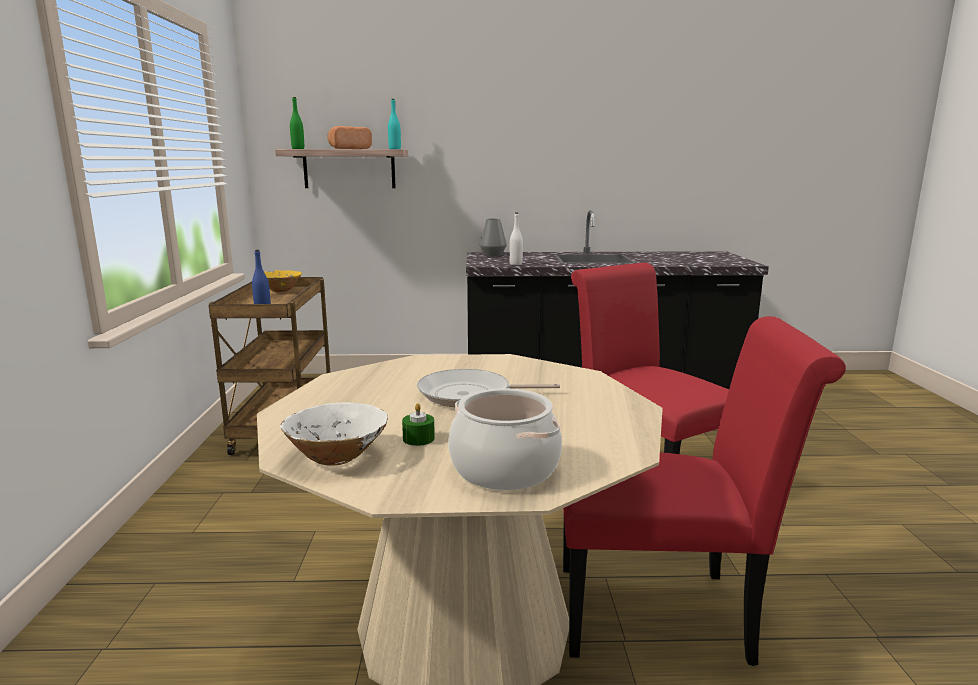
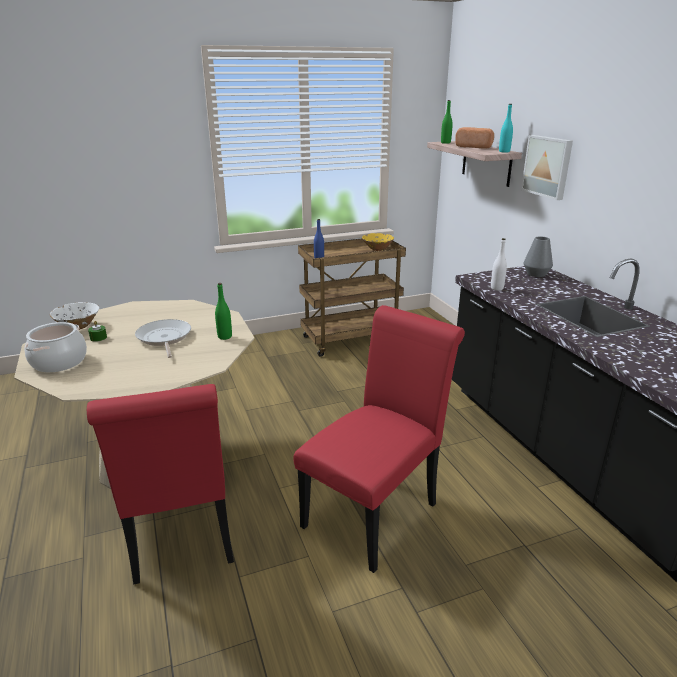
camera: 70 degrees right, 10 degrees up
none -> green bottle [215,283,232,340]
none -> picture [521,135,573,200]

